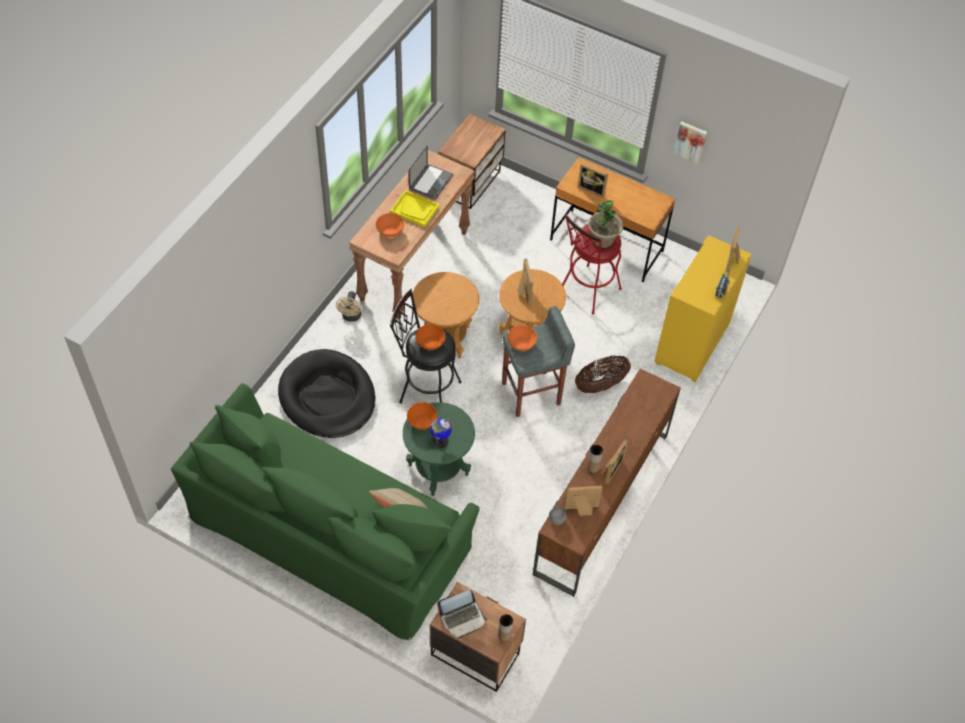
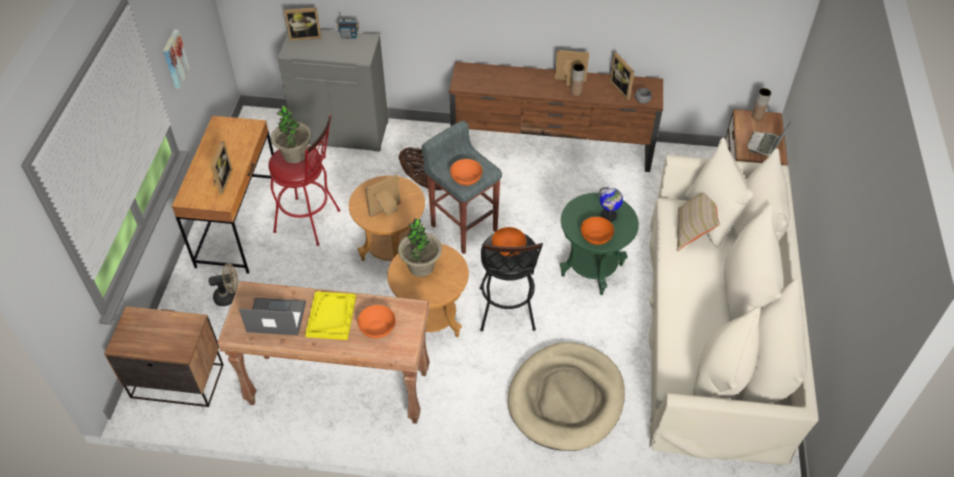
camera: 110 degrees left, 5 degrees down
green sofa [171,383,479,640] -> beige sofa [649,137,819,465]
black dog bed [278,349,375,438] -> beige dog bed [508,342,625,451]
beige fan [336,291,361,322] -> beige fan moved to [208,263,238,306]
laptop [437,590,487,639] -> laptop turned 105 degrees counterclockwise [747,121,791,156]
yellow cabinet [654,235,752,382] -> grey cabinet [278,30,388,152]
none -> potted plant [398,219,442,277]

